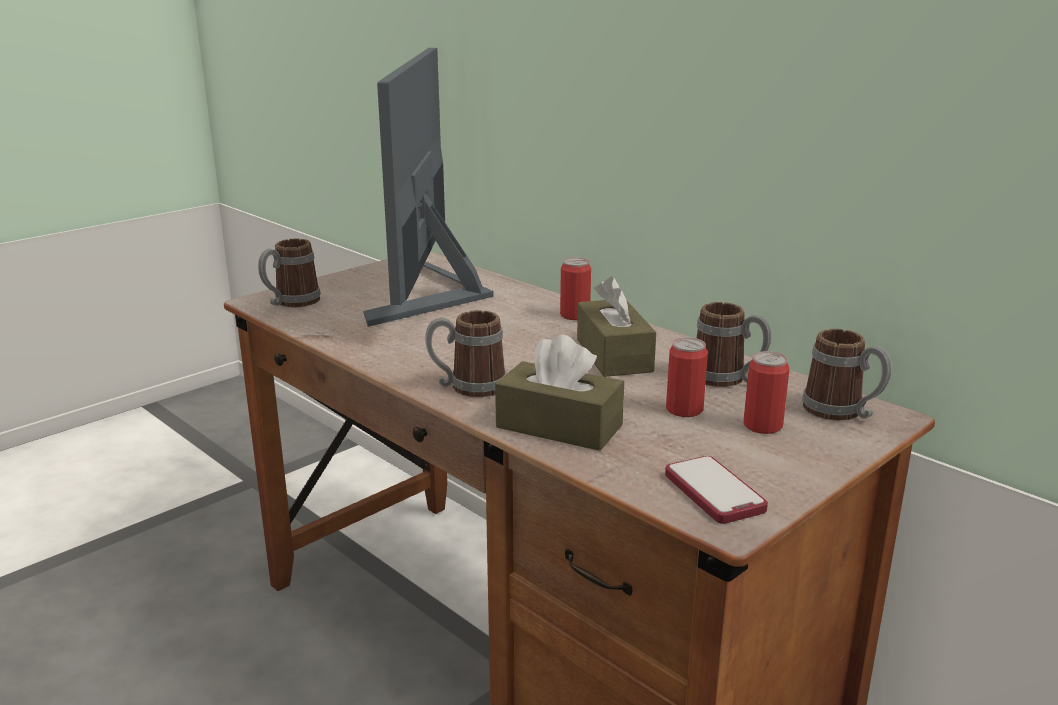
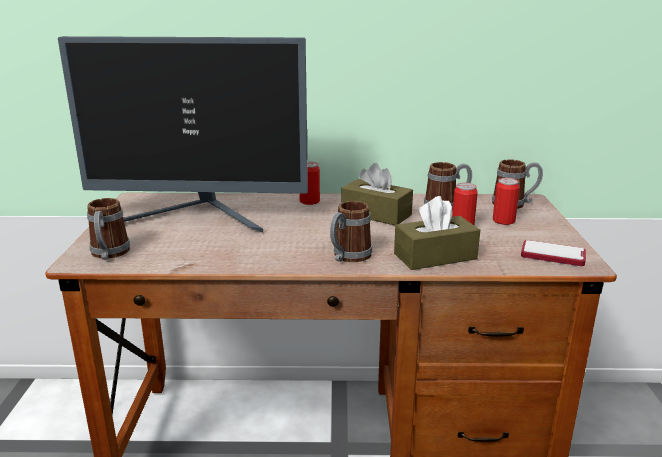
camera: 45 degrees left, 0 degrees up
monitor [363,48,493,327] -> monitor turned 45 degrees counterclockwise [58,36,308,233]

